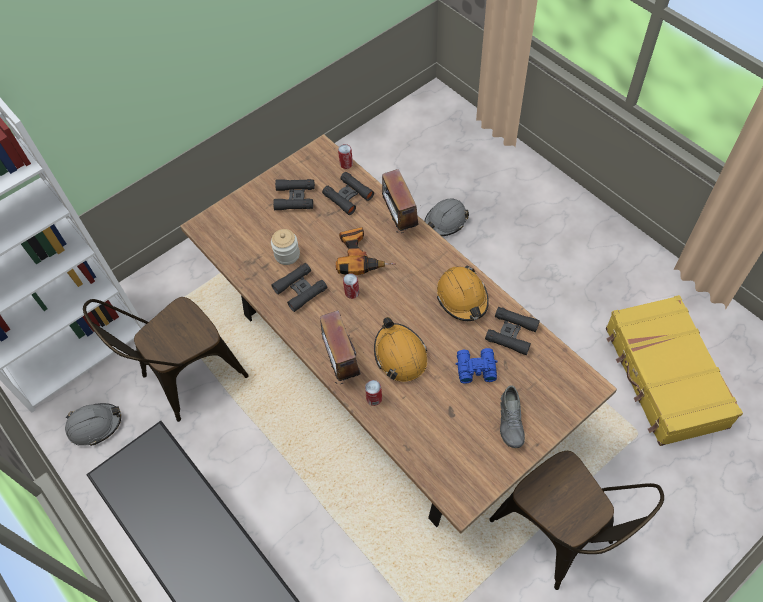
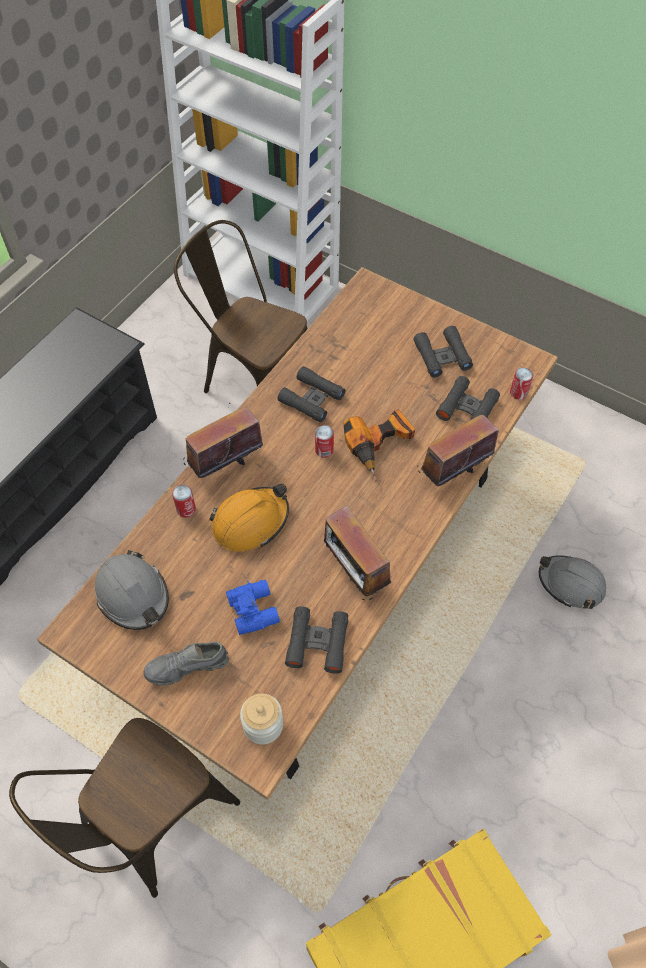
camera: 70 degrees right, 0 degrees up
grey hard hat [65,403,121,446] -> grey hard hat moved to [95,550,169,630]
jar [271,229,300,265] -> jar moved to [240,694,283,745]
orange hard hat [437,265,489,321] -> radio [324,506,391,601]

